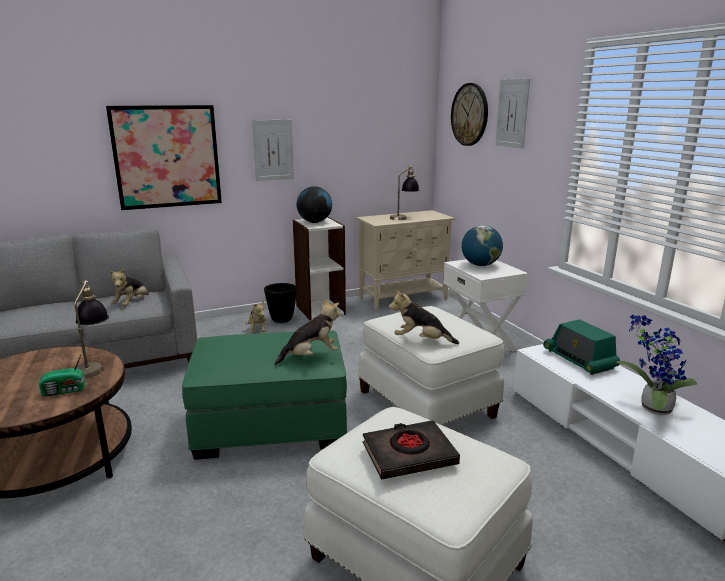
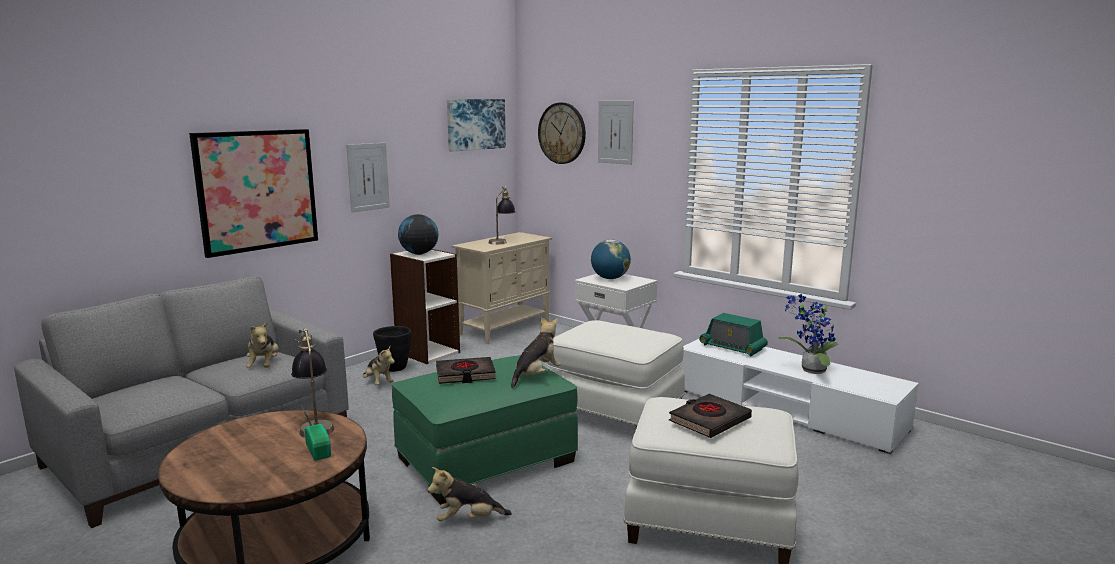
camera: 25 degrees left, 5 degrees down
radio [39,350,85,397] -> radio turned 75 degrees counterclockwise [301,404,331,461]
plush toy [389,289,459,344] -> plush toy moved to [428,467,512,521]
none -> black book [436,357,496,384]
none -> picture [447,99,506,152]

